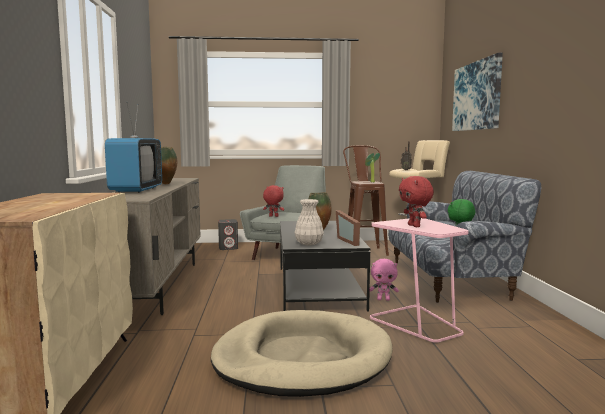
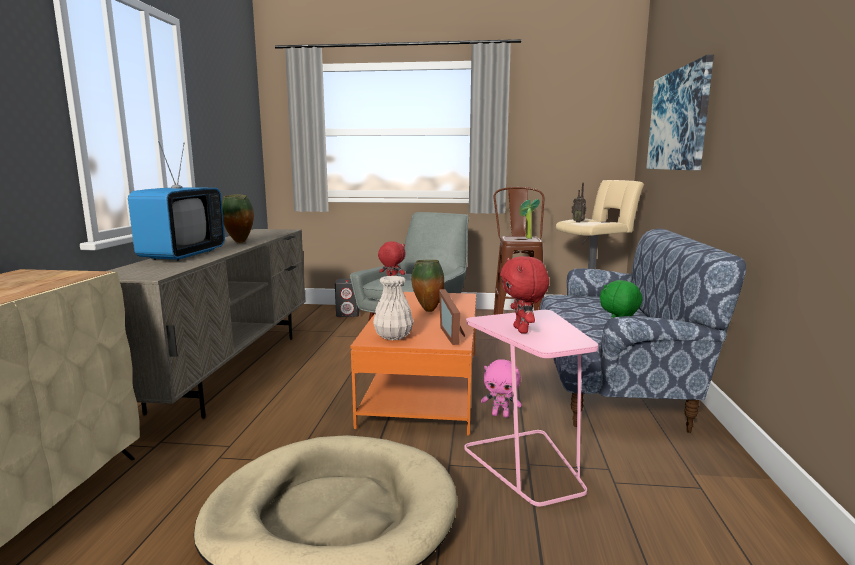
camera: 10 degrees right, 5 degrees up
black coffee table [280,221,370,312] -> orange coffee table [350,292,476,436]

